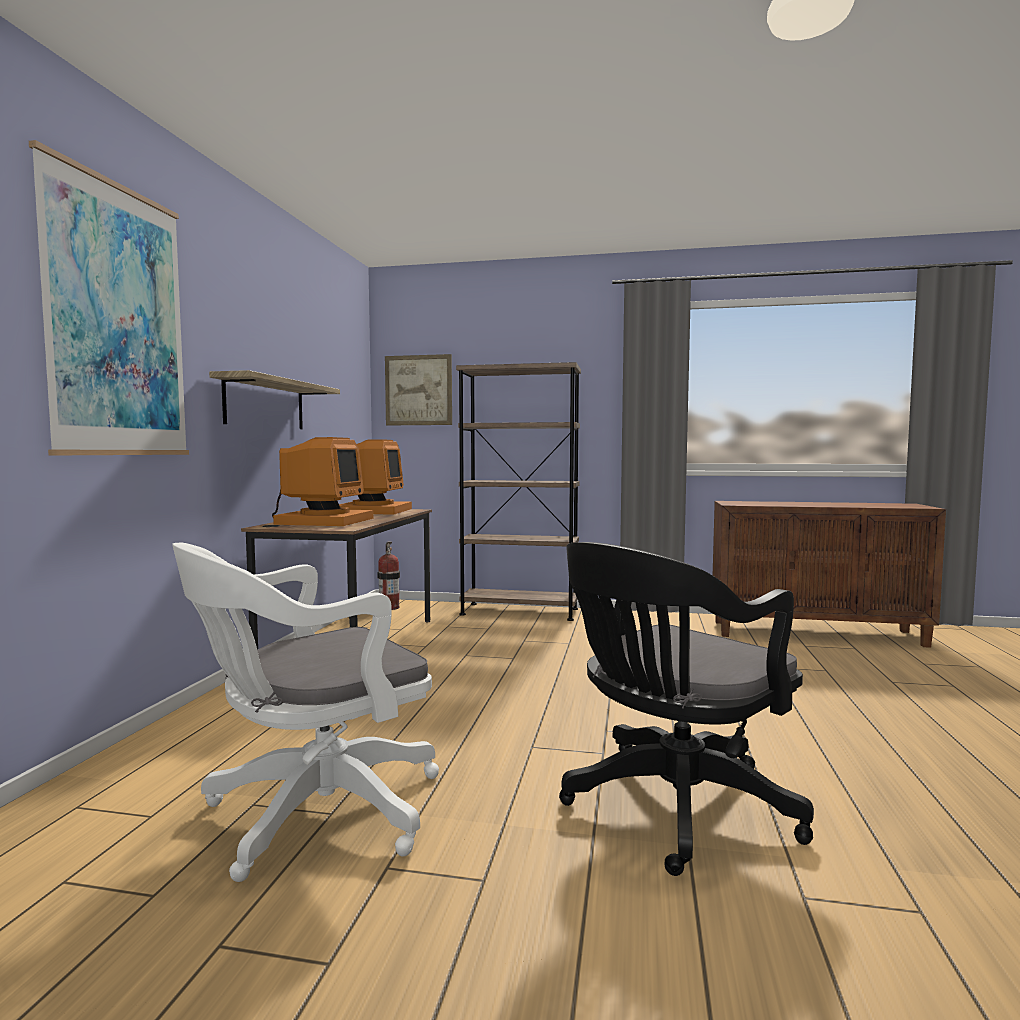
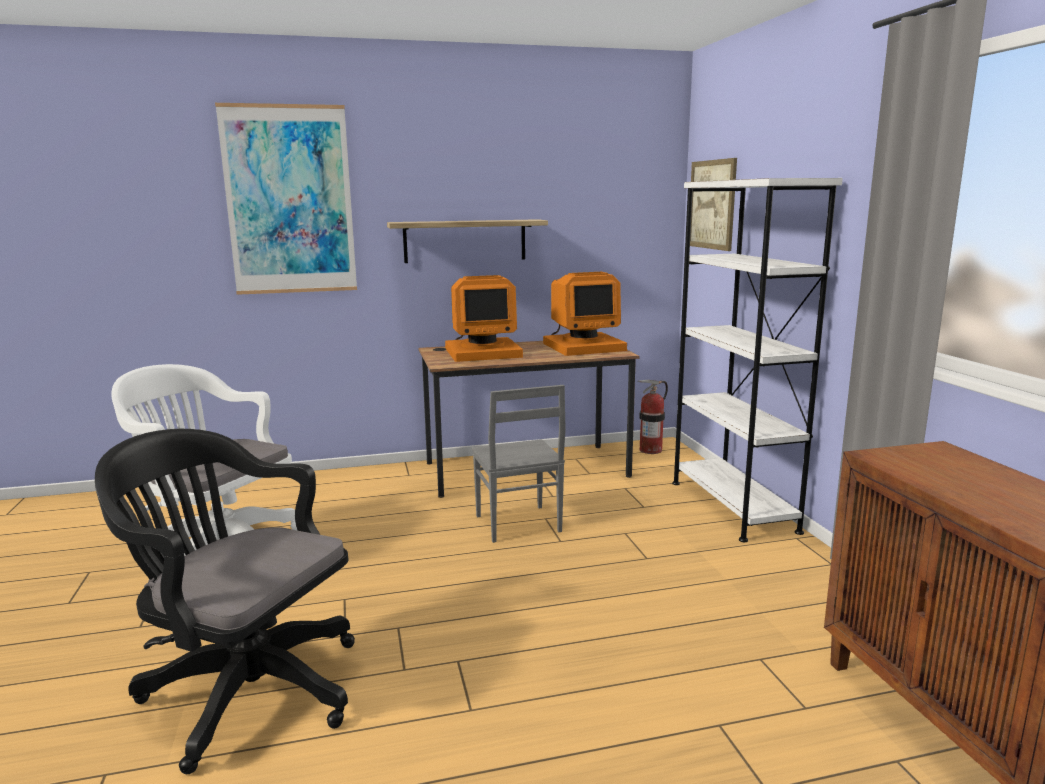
camera: 65 degrees right, 10 degrees up
brown bookcase [456,362,581,621] -> white bookcase [672,178,843,542]
none -> grey chair [472,385,566,543]

